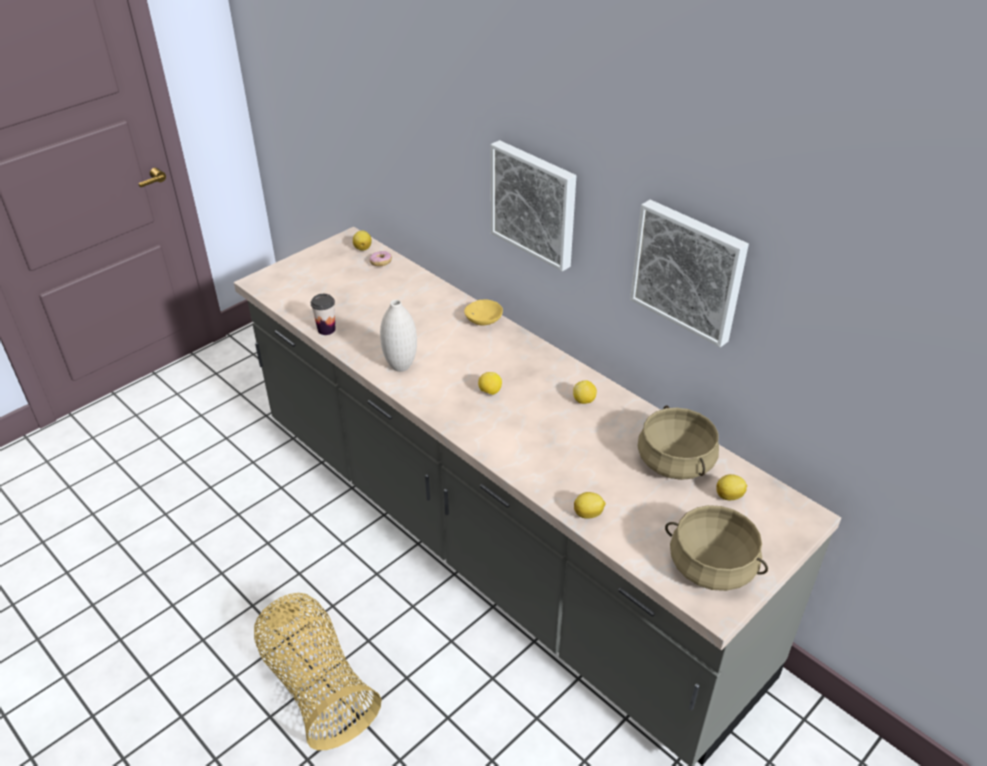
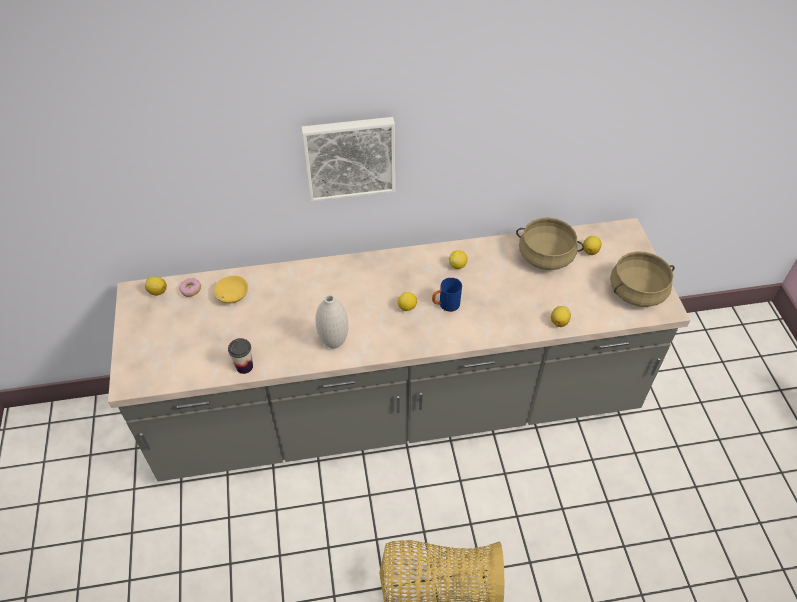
camera: 55 degrees left, 10 degrees up
yellow bowl [464,299,503,326] -> yellow bowl moved to [214,276,248,303]
picture [630,200,749,347] -> none
none -> blue mug [432,278,462,312]

